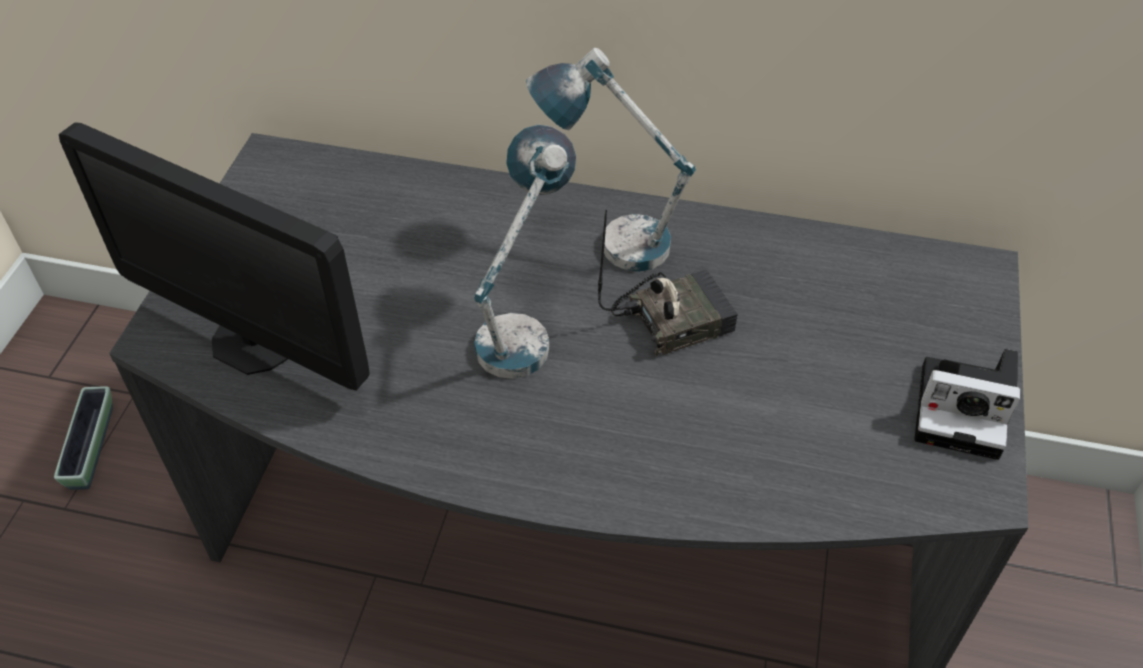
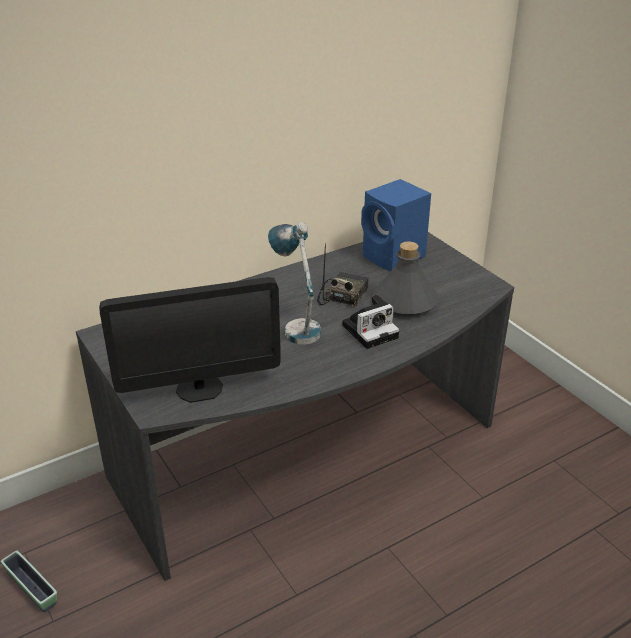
camera: 45 degrees left, 15 degrees down
table lamp [526,48,696,272] -> none
camera [914,349,1020,460] -> camera moved to [342,295,399,349]
none -> blue speaker [361,179,431,271]
none -> grey bottle [373,242,439,316]

